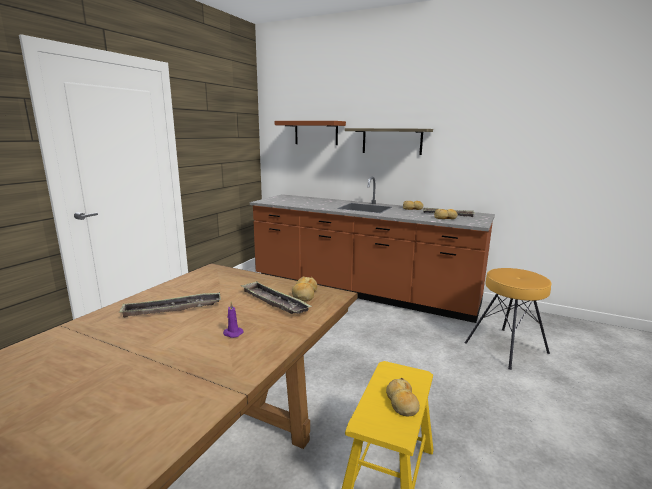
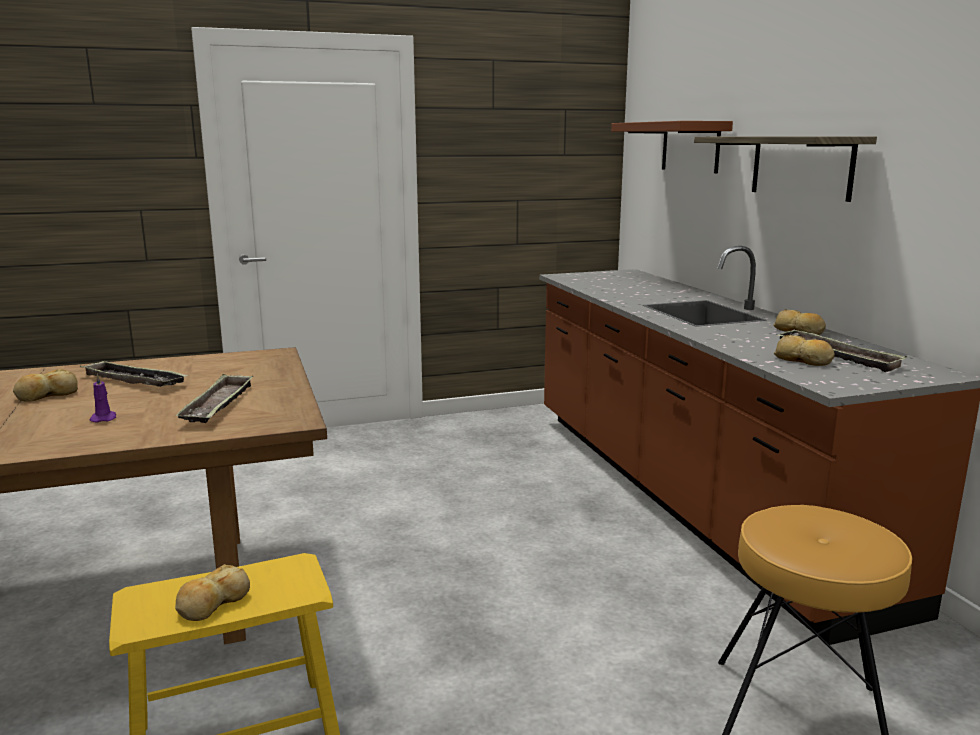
camera: 45 degrees right, 0 degrees up
bread [292,276,317,301] -> bread moved to [13,369,78,402]

